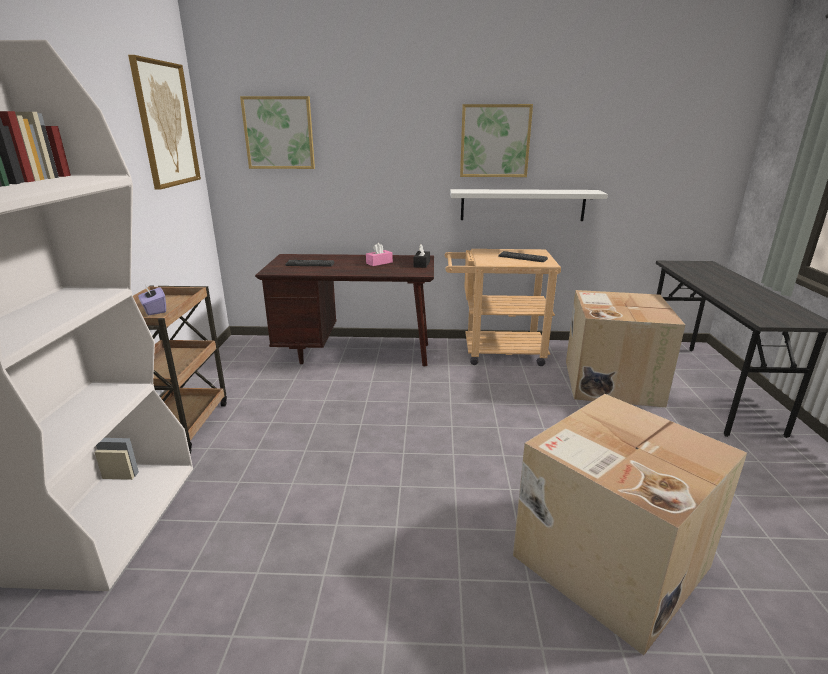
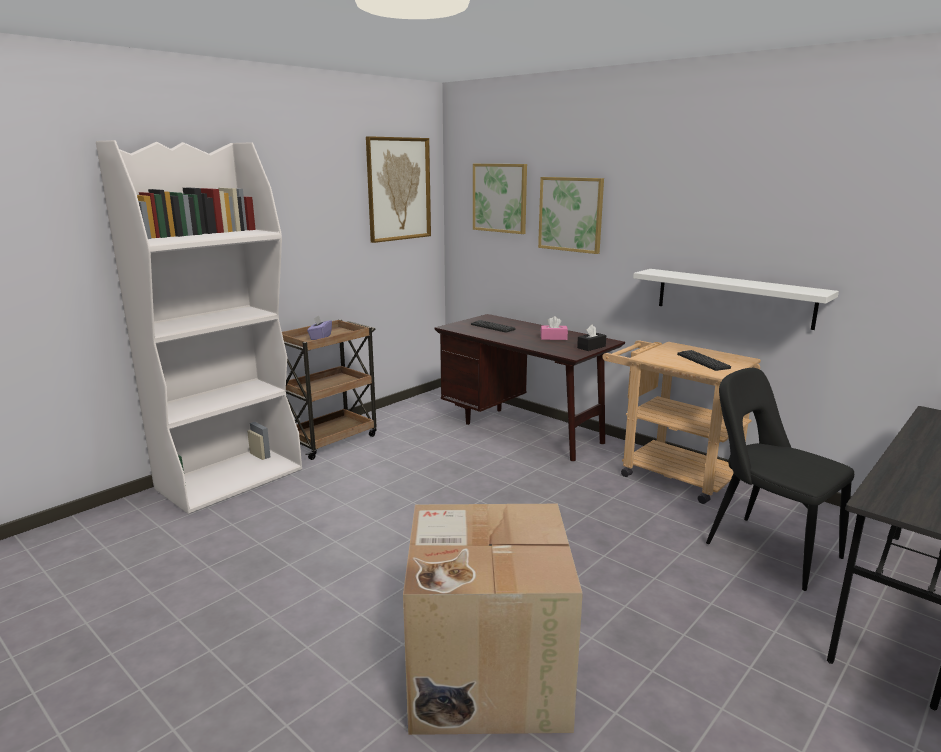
camera: 40 degrees right, 5 degrees down
picture [460,104,533,177] -> picture moved to [538,177,604,254]
cardboard box [566,290,685,407] -> black chair [706,368,854,591]

